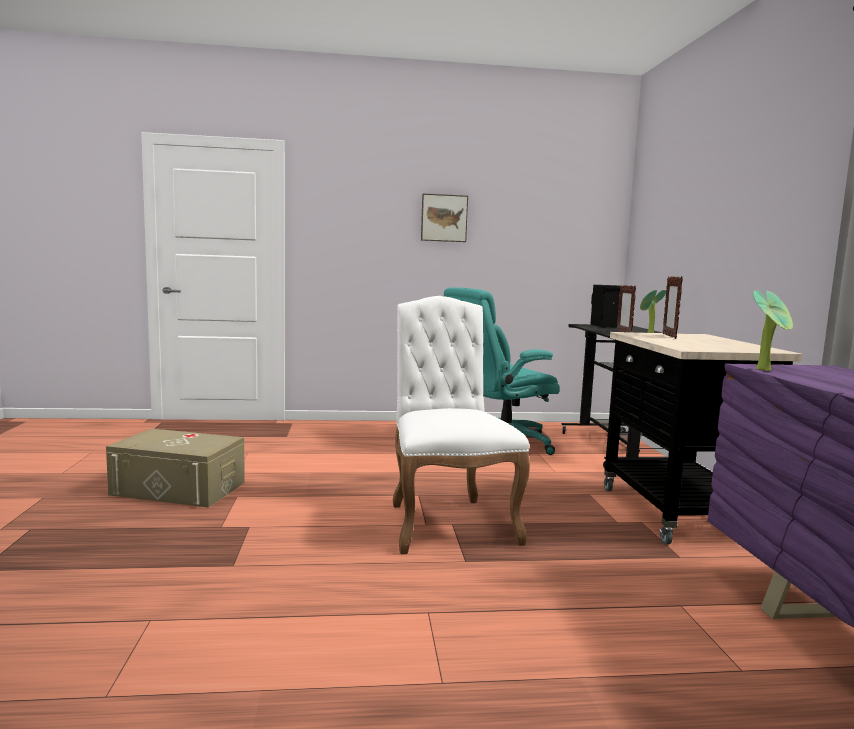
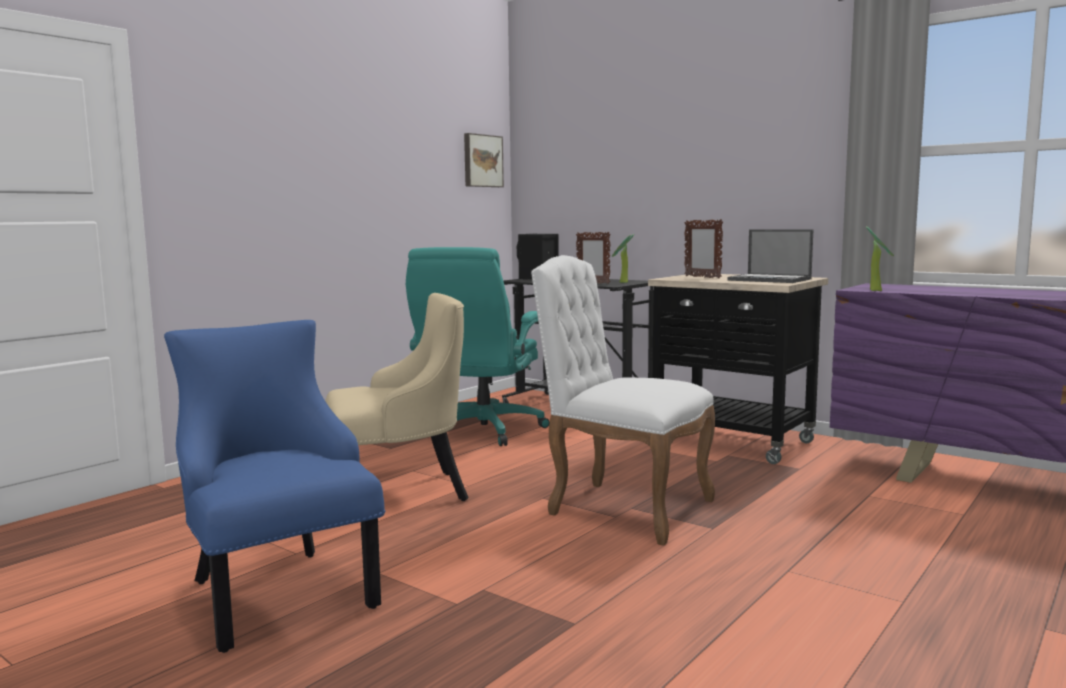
camera: 45 degrees left, 0 degrees up
beige storage box [106,429,245,508] -> blue chair [164,320,385,653]
picture [421,194,468,242] -> picture moved to [464,133,504,187]
none -> beige chair [325,293,469,501]
none -> laptop [728,229,814,283]

